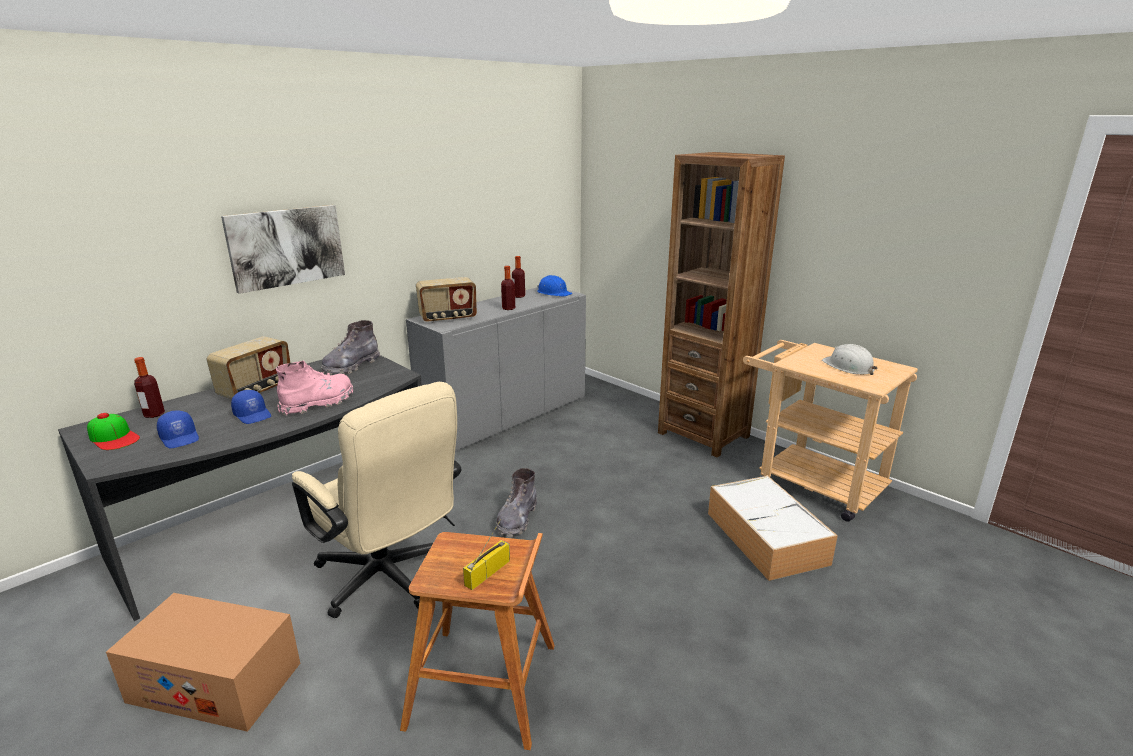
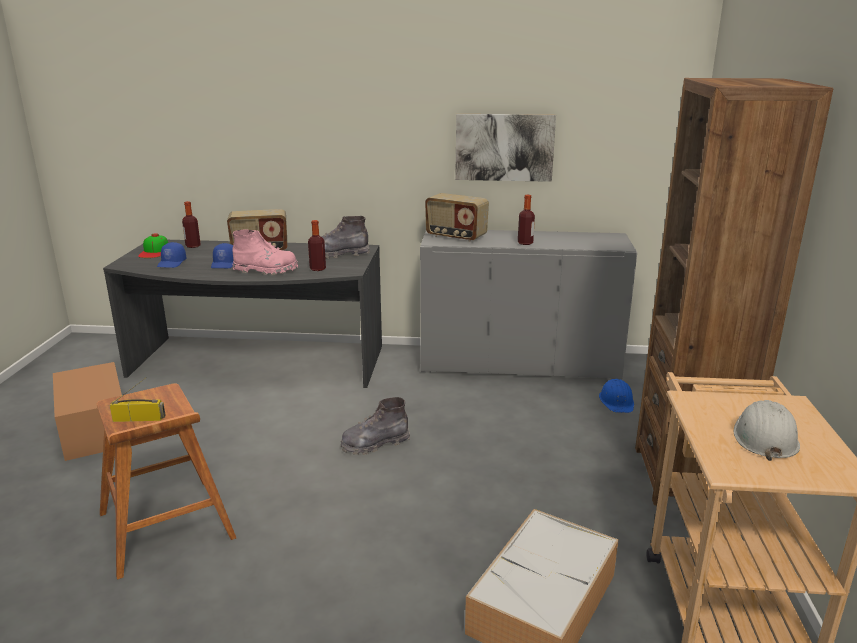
camera: 50 degrees right, 0 degrees up
picture [221,205,345,294] -> picture moved to [455,114,556,182]
beige office chair [292,382,461,619] -> none
bottle [512,256,525,298] -> bottle moved to [308,220,326,271]
blue hard hat [537,275,572,297] -> blue hard hat moved to [599,379,634,413]

